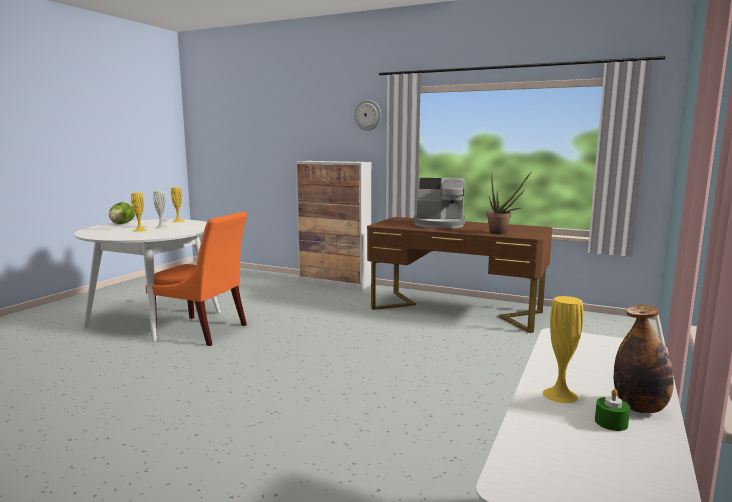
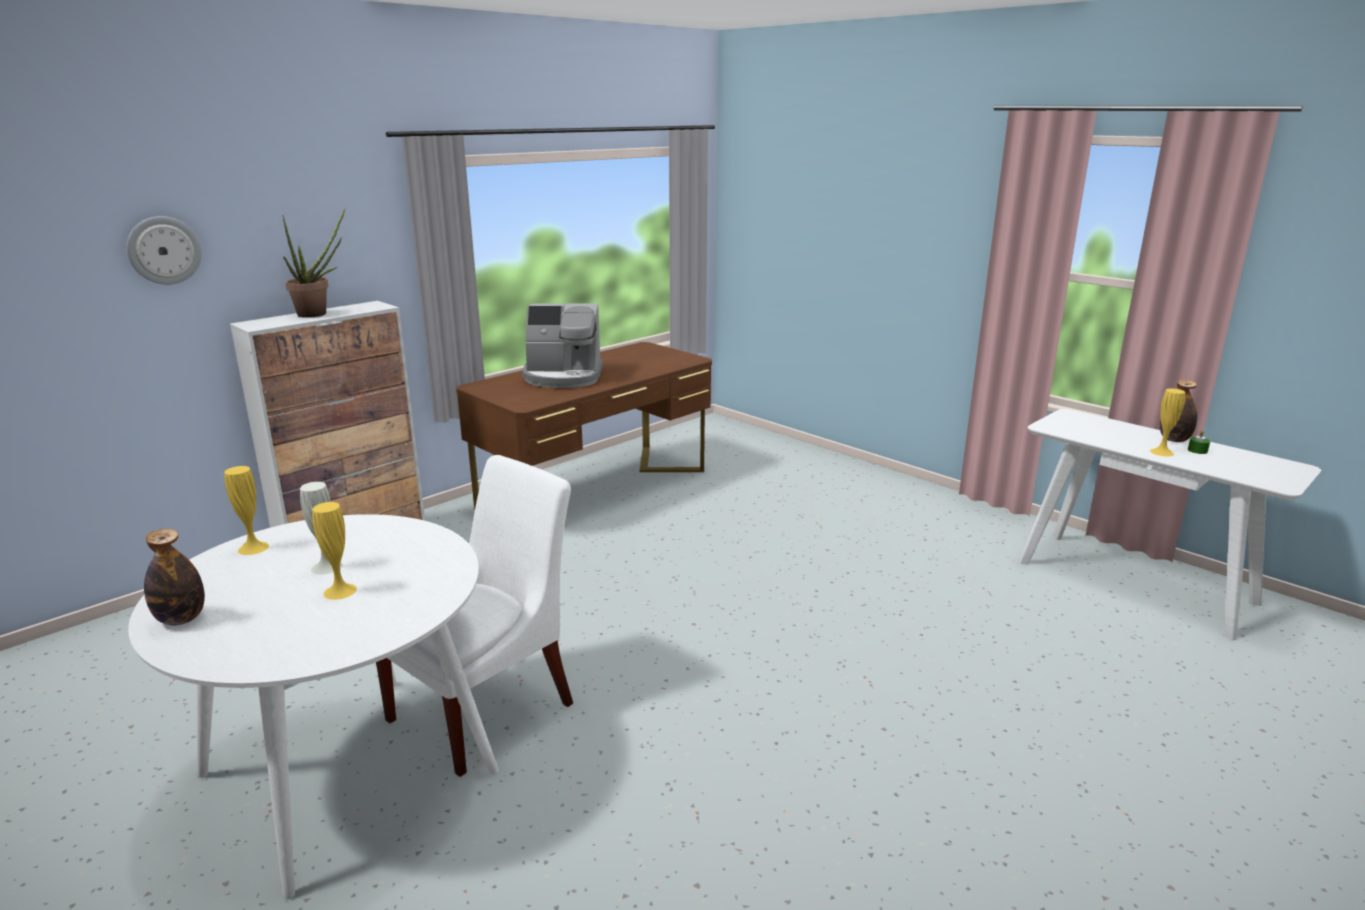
camera: 70 degrees left, 10 degrees up
lettuce [109,202,135,224] -> bottle [144,529,205,626]
orange chair [146,212,247,346] -> white chair [376,455,573,777]
wall clock [354,99,381,131] -> wall clock moved to [127,216,202,285]
coffee machine [413,178,465,228] -> coffee machine turned 60 degrees clockwise [522,303,603,388]
potted plant [487,171,532,234] -> potted plant moved to [283,208,345,318]

